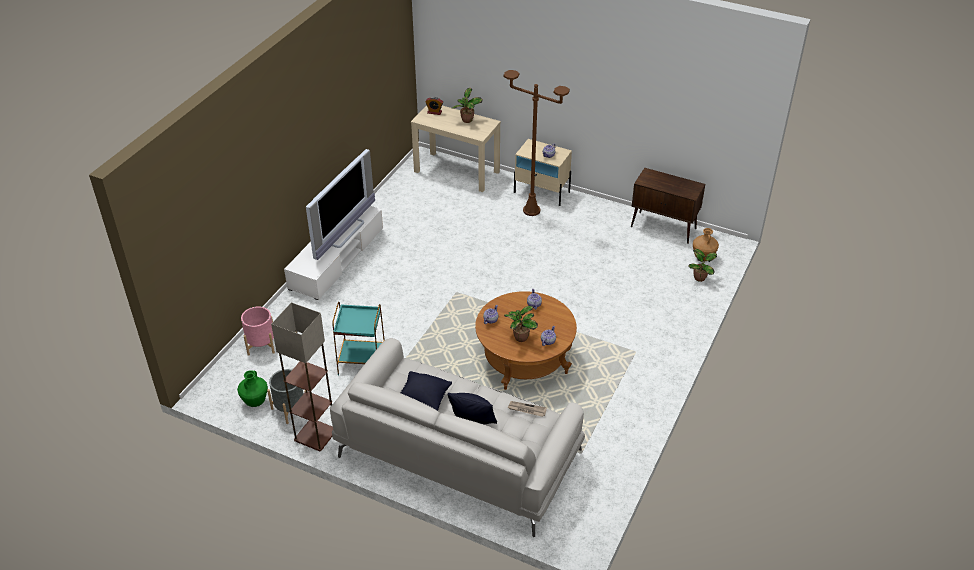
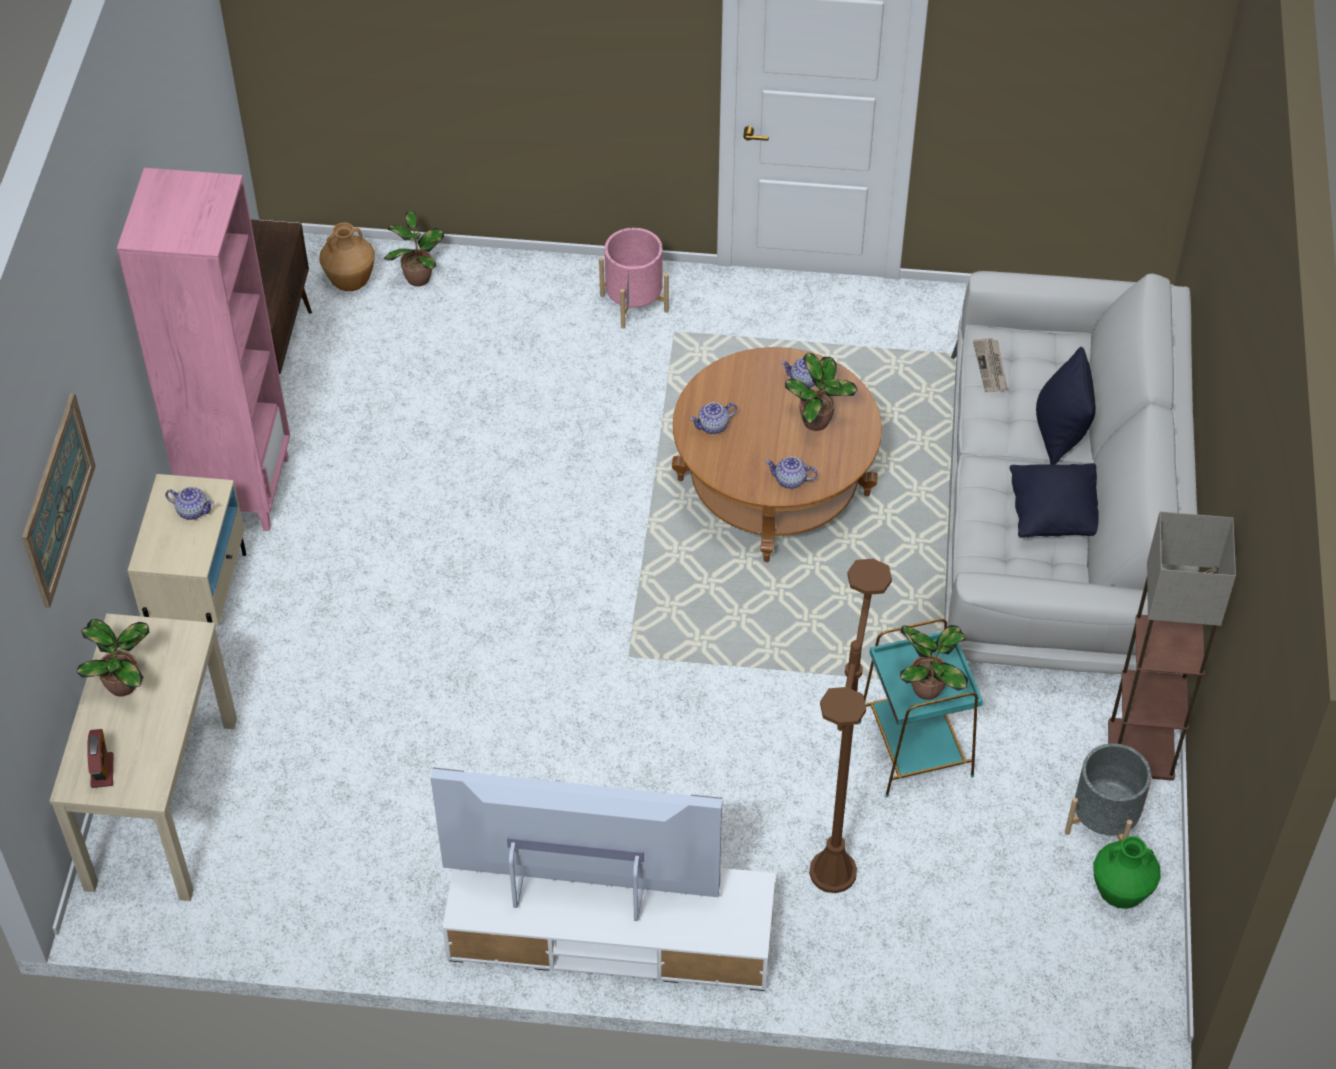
camera: 110 degrees left, 10 degrees up
pink planter [241,306,275,356] -> pink planter moved to [599,228,669,329]
brown floor lamp [504,70,570,216] -> brown floor lamp moved to [809,559,892,893]
none -> picture [22,393,96,608]
none -> pink bookcase [117,168,290,531]
none -> potted plant [900,625,968,700]

